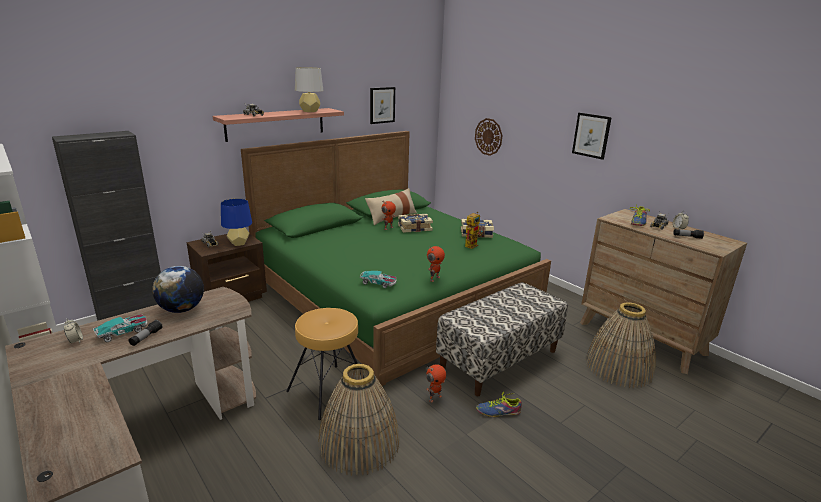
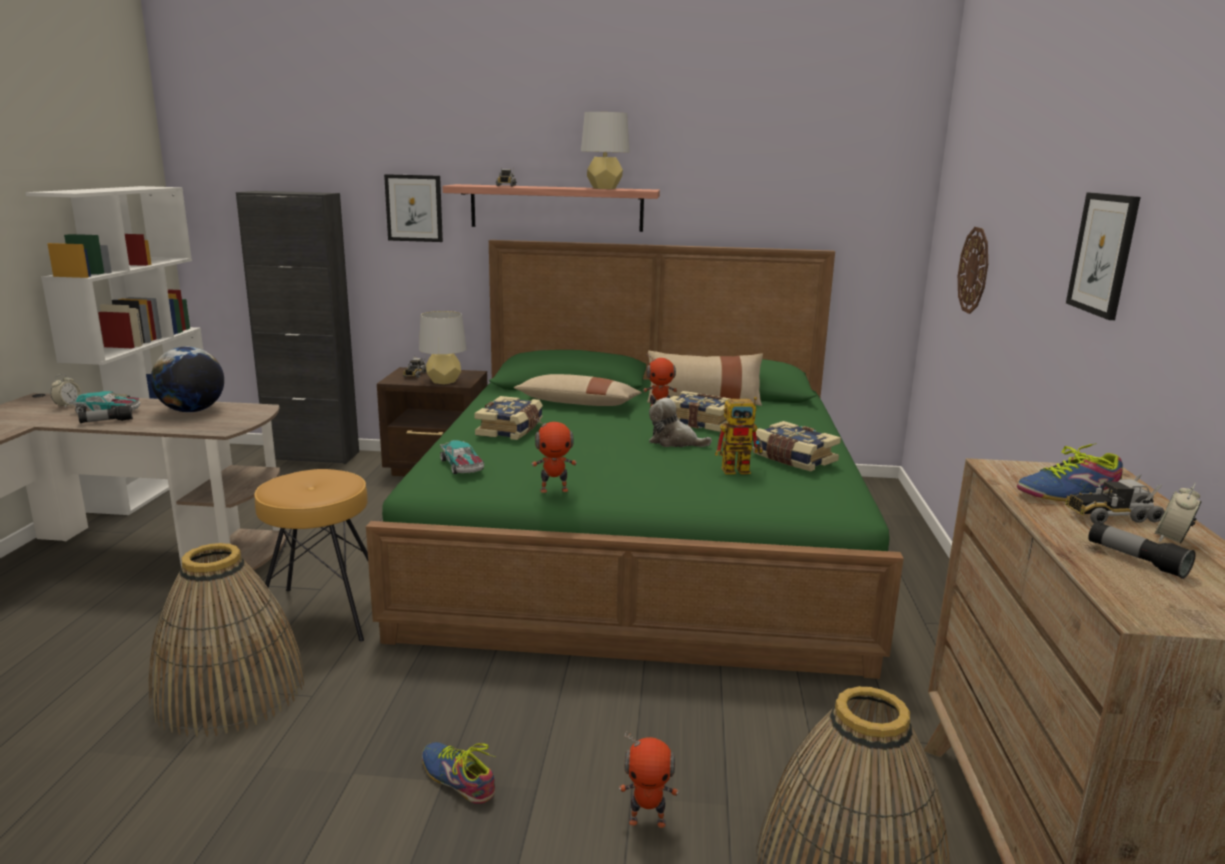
camera: 45 degrees right, 5 degrees down
blue table lamp [221,198,252,246] -> grey table lamp [419,311,466,385]
picture [370,87,395,124] -> picture moved to [384,174,443,242]
toy robot [426,364,446,403] -> toy robot moved to [619,731,679,828]
bench [436,282,568,396] -> none
none -> book [474,396,543,440]
none -> beige pillow [514,374,642,406]
none -> plush toy [649,398,712,447]

